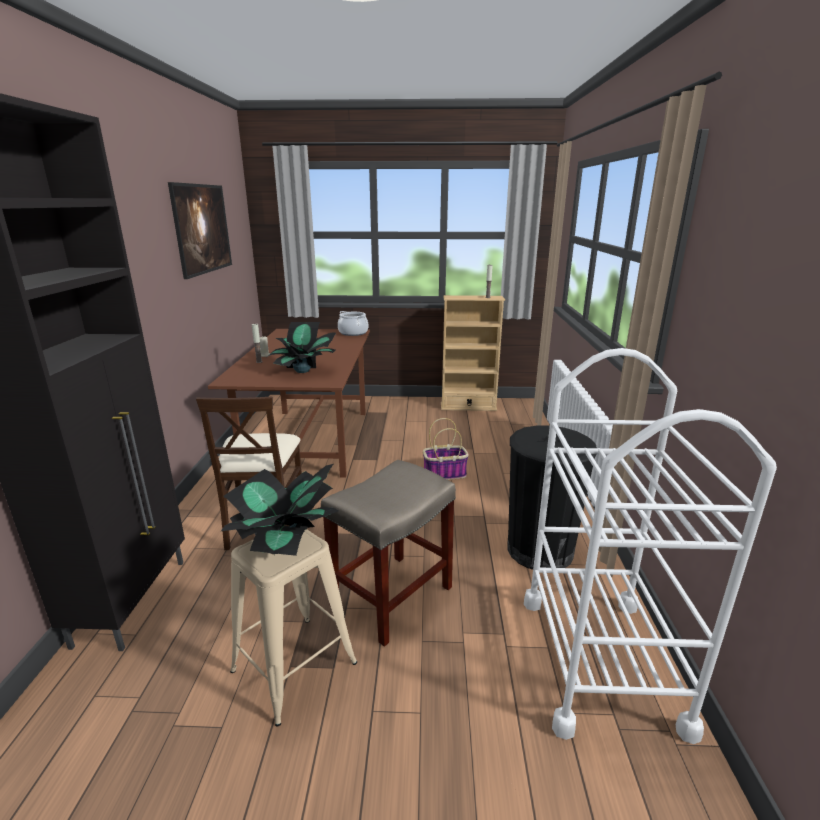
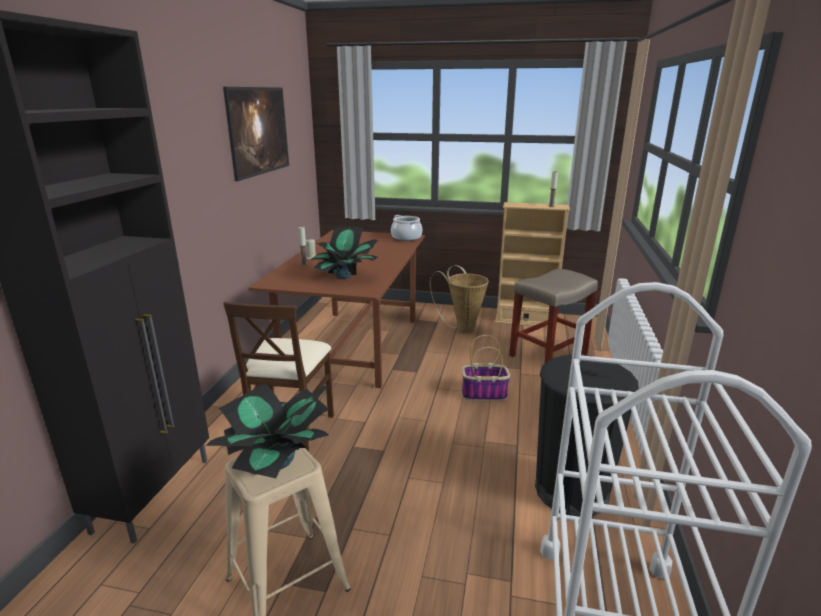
camera: 10 degrees right, 0 degrees up
beige stool [321,460,456,647] -> beige stool moved to [509,269,598,363]
none -> basket [430,265,489,333]

